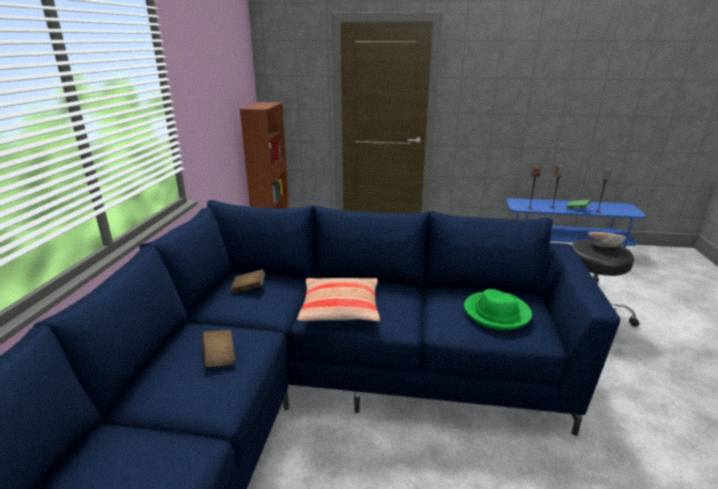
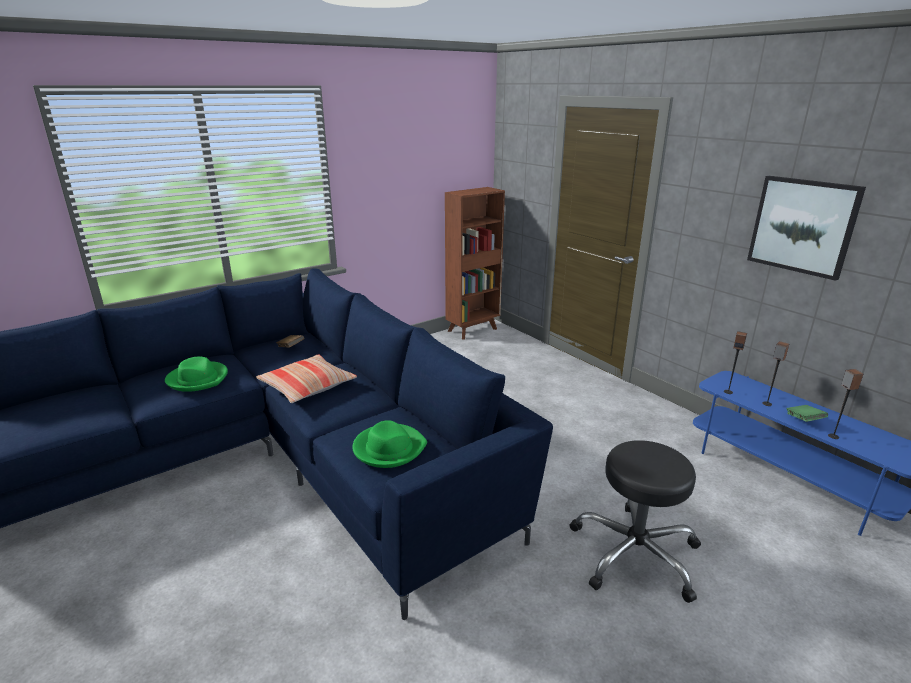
camera: 45 degrees right, 0 degrees up
brown book [202,330,235,367] -> green hat [165,357,228,392]
bowl [588,232,626,247] -> none
none -> picture [747,176,866,281]

